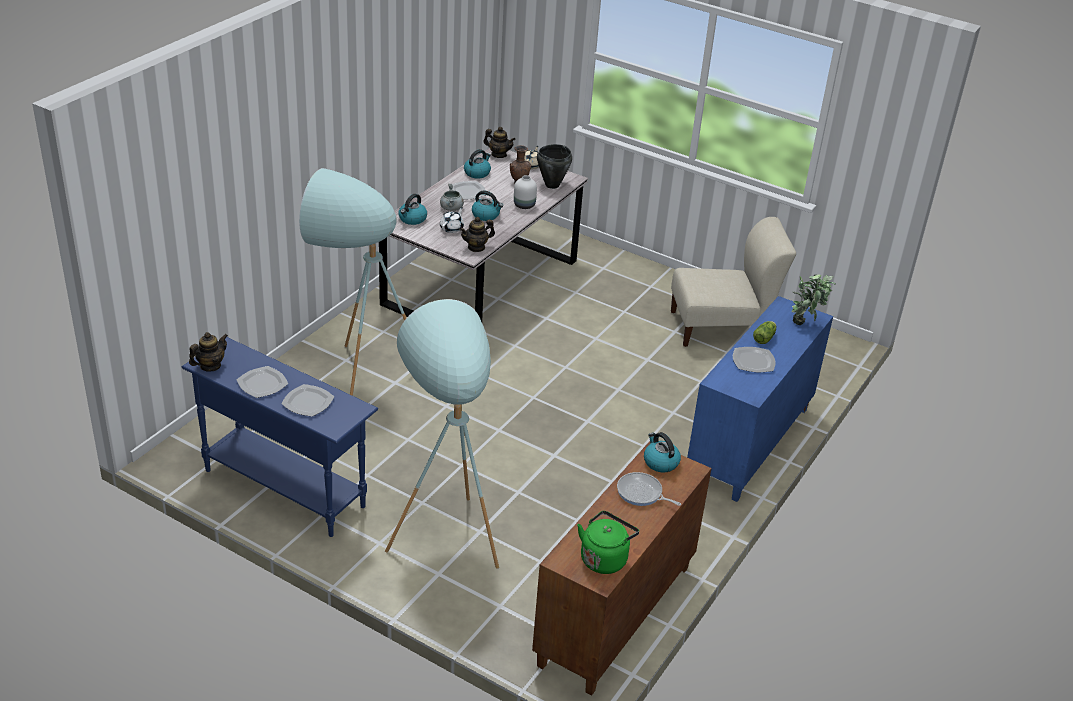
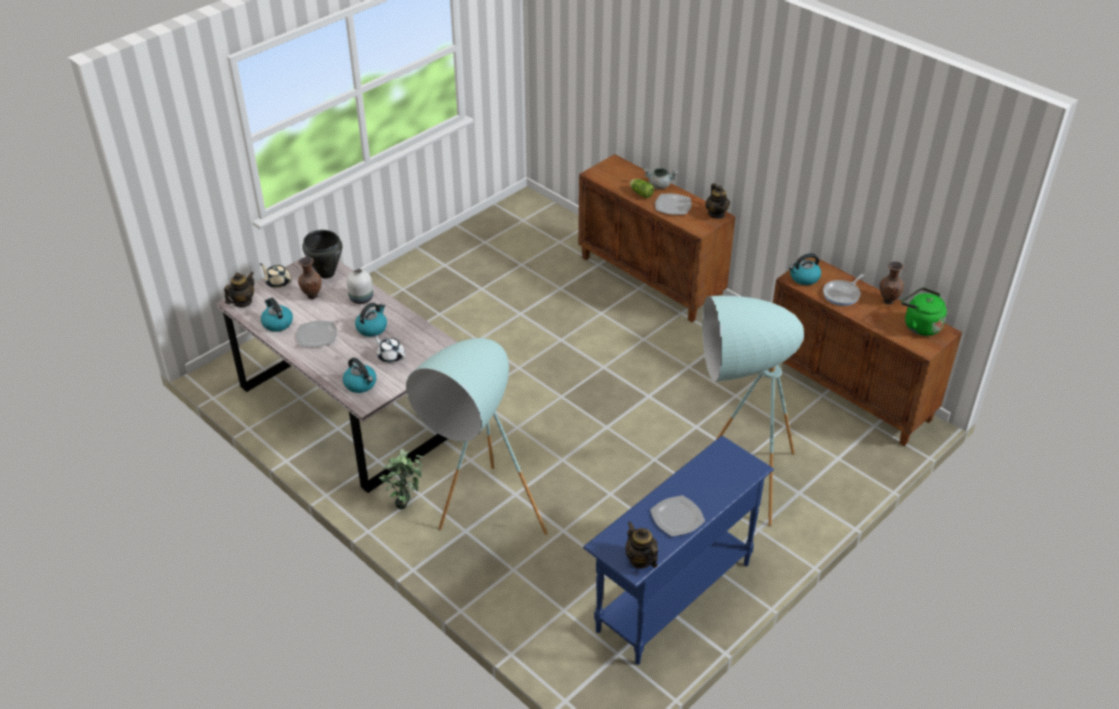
camera: 75 degrees left, 5 degrees up
plate [281,384,334,417] -> none
grey cooking pot [440,184,464,211] -> grey cooking pot moved to [644,168,678,189]
teapot [459,217,495,252] -> teapot moved to [705,183,730,219]
beige chair [671,217,796,347] -> none
blue cabinet [687,296,833,502] -> brown cabinet [578,154,736,322]
potted plant [791,274,836,325] -> potted plant moved to [379,448,424,510]
none -> brown vase [880,261,904,304]

